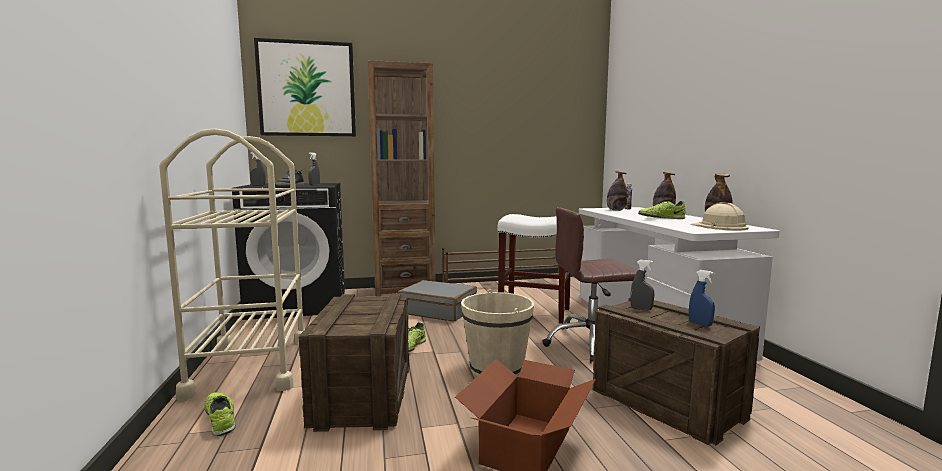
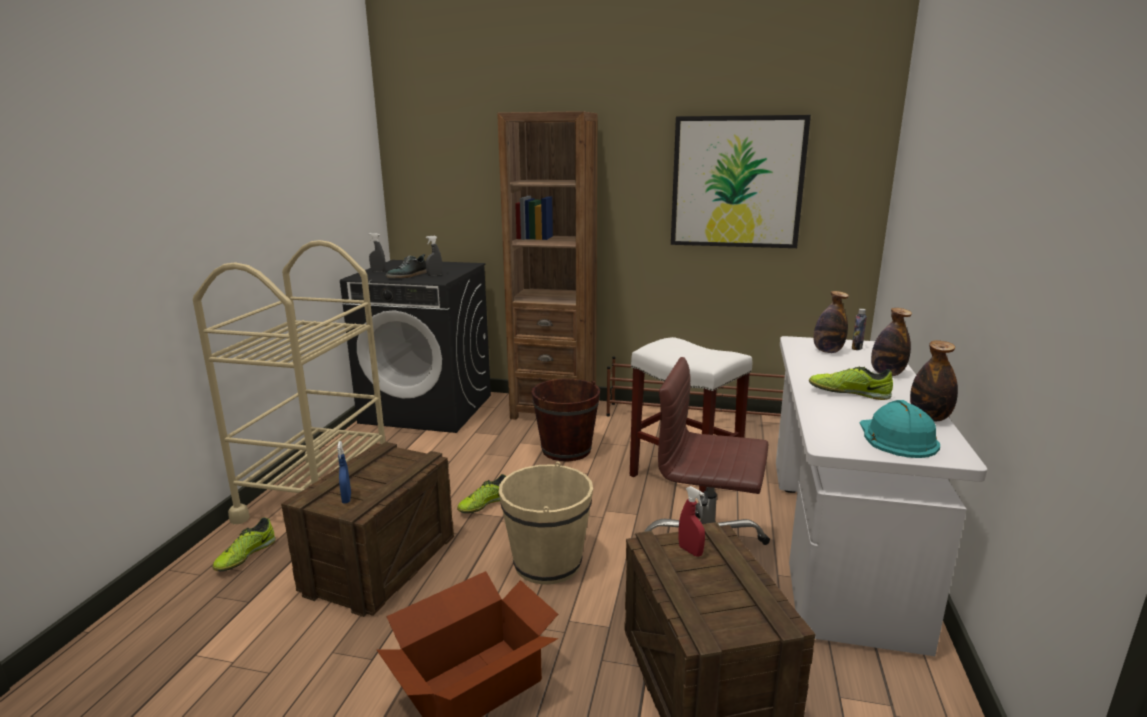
camera: 25 degrees right, 10 degrees up
shoe [204,392,236,436] -> shoe turned 150 degrees counterclockwise [213,518,276,571]
picture [254,38,356,136] -> picture moved to [671,115,811,248]
grey suitcase [398,280,477,321] -> brown bucket [532,379,600,461]
grey spray bottle [630,260,654,310] -> red spray bottle [679,486,705,557]
blue spray bottle [689,270,715,326] -> blue spray bottle moved to [337,441,351,504]
beige hard hat [690,202,749,230] -> turquoise hard hat [860,400,940,458]

